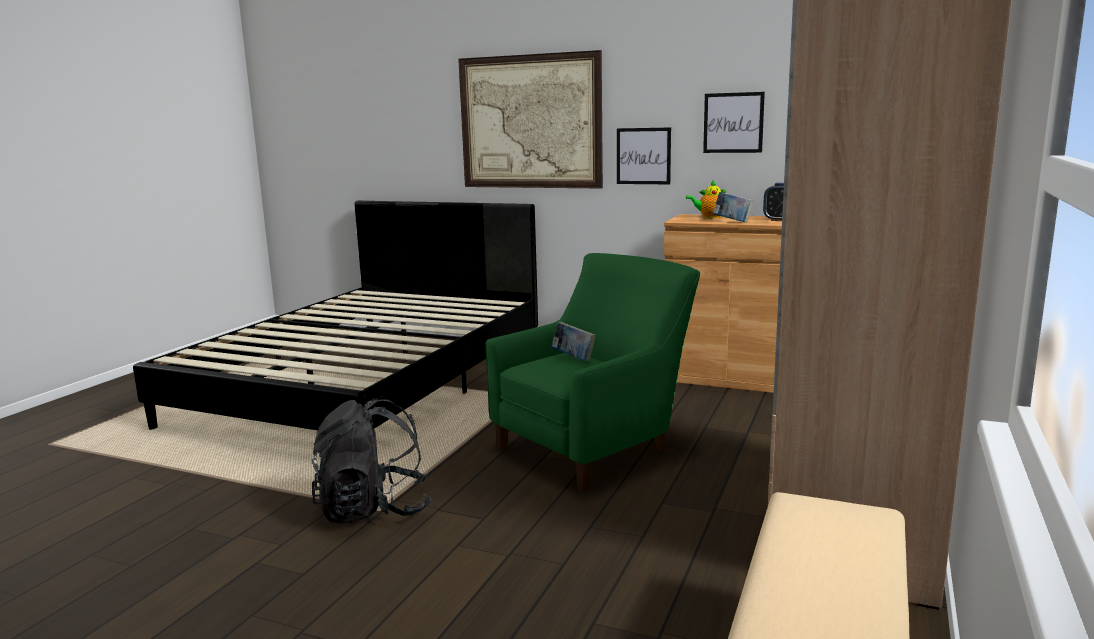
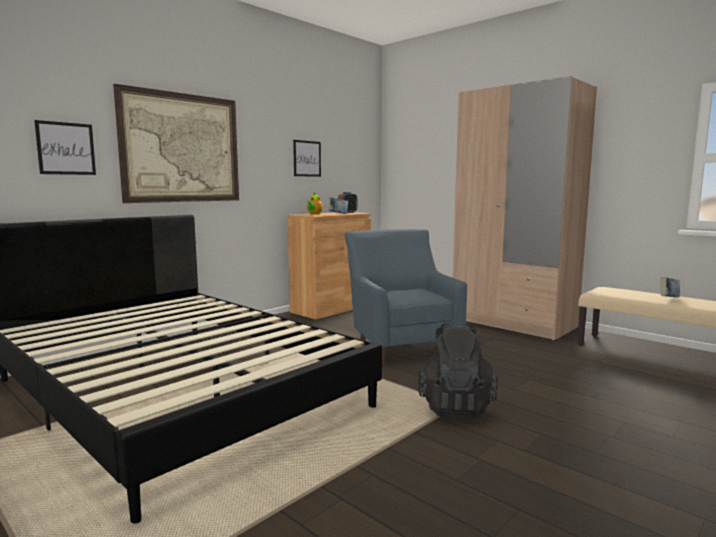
camera: 70 degrees left, 5 degrees down
green armchair [486,253,700,492] -> blue armchair [345,229,467,366]
book [552,322,596,361] -> book moved to [660,277,680,297]
picture [617,127,671,184] -> picture moved to [34,120,96,175]

